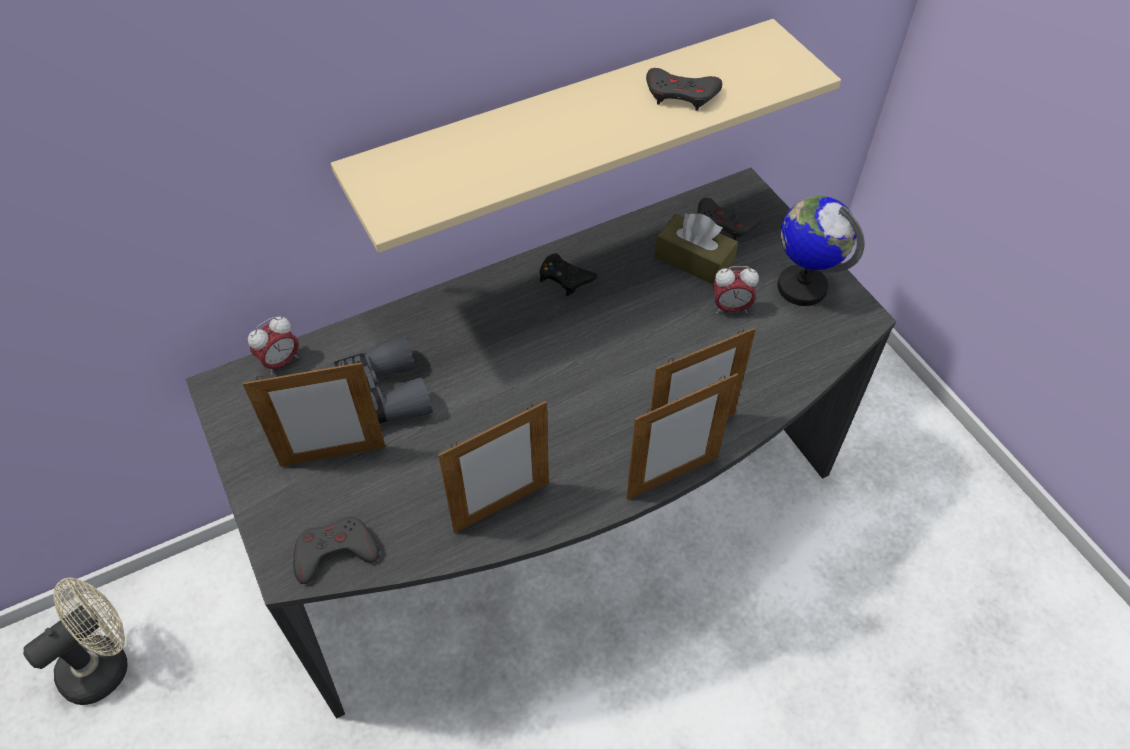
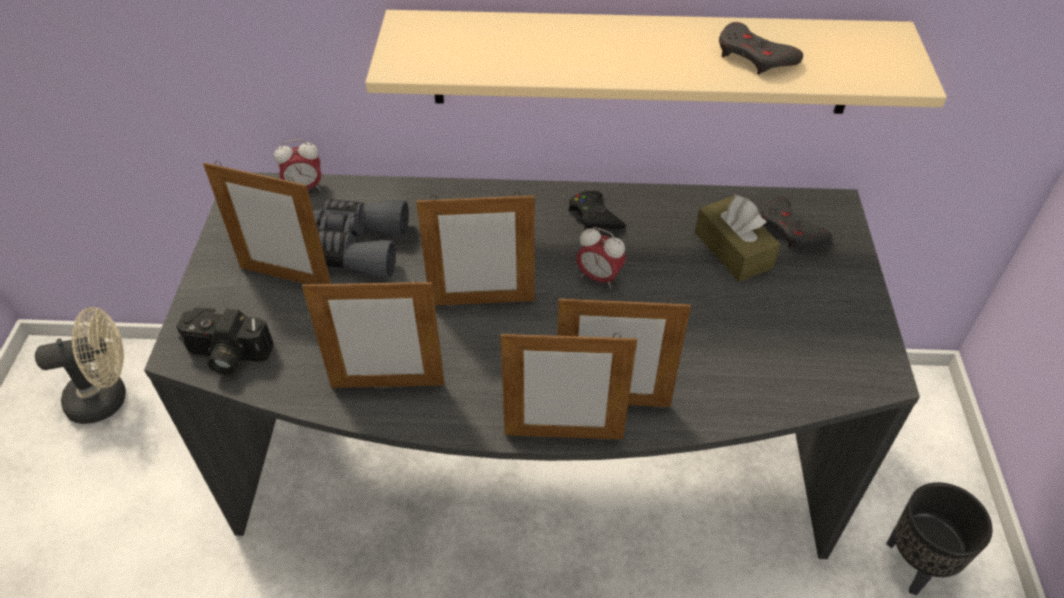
camera: 30 degrees right, 5 degrees down
grey game controller [293,517,379,584] -> camera [176,307,274,375]
alarm clock [713,266,759,313] -> alarm clock moved to [576,227,626,289]
globe [778,196,865,306] -> none
none -> picture frame [416,192,535,306]
none -> black planter [886,482,993,595]

